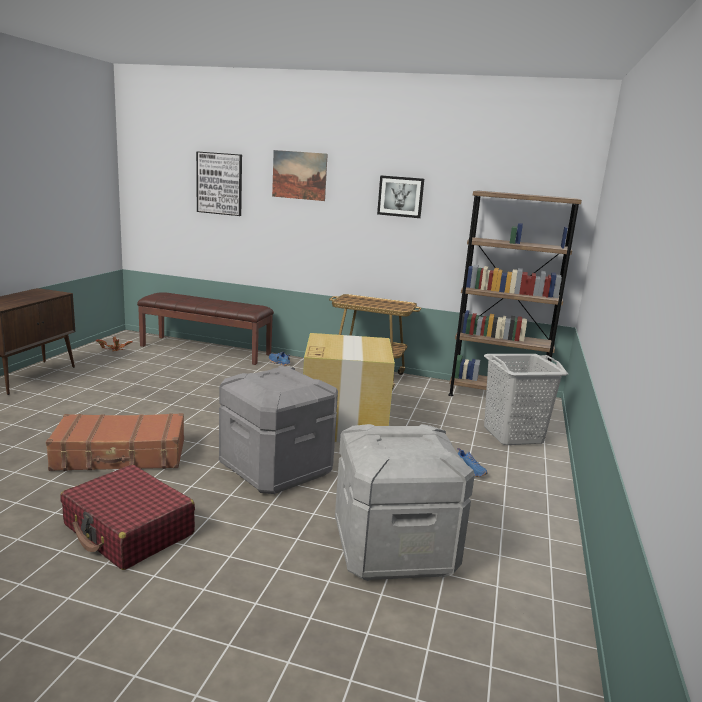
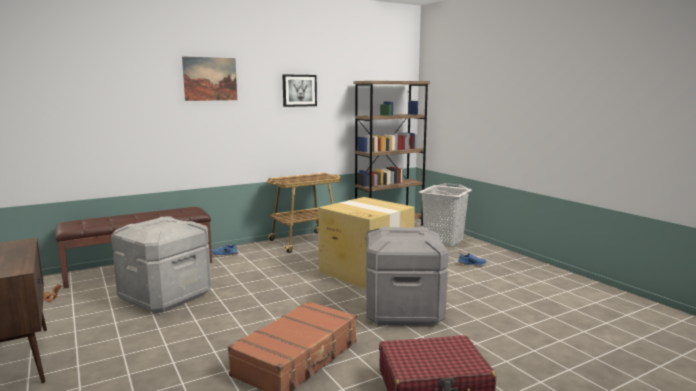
camera: 45 degrees left, 5 degrees down
picture [196,151,242,216] -> none
grey storage box [335,424,475,581] -> grey storage box moved to [111,216,211,313]

